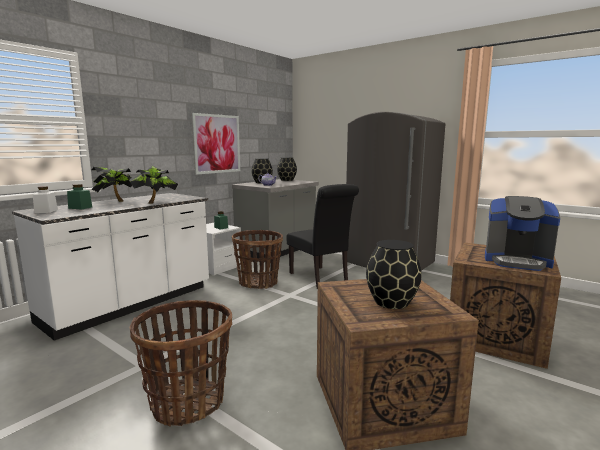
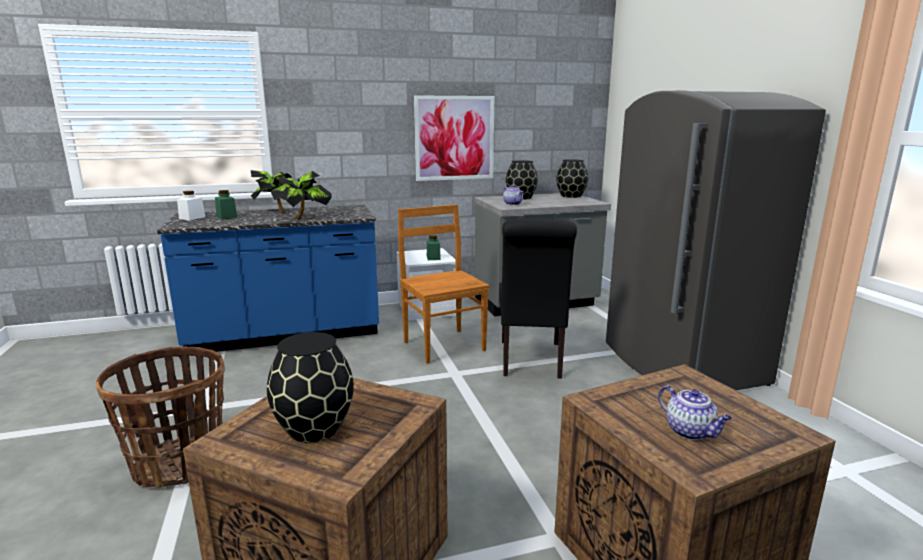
camera: 35 degrees right, 5 degrees up
white counter [12,193,209,341] -> blue counter [157,205,379,352]
basket [232,230,283,289] -> brown chair [398,204,490,364]
coffee machine [485,196,560,271] -> teapot [658,385,732,440]

